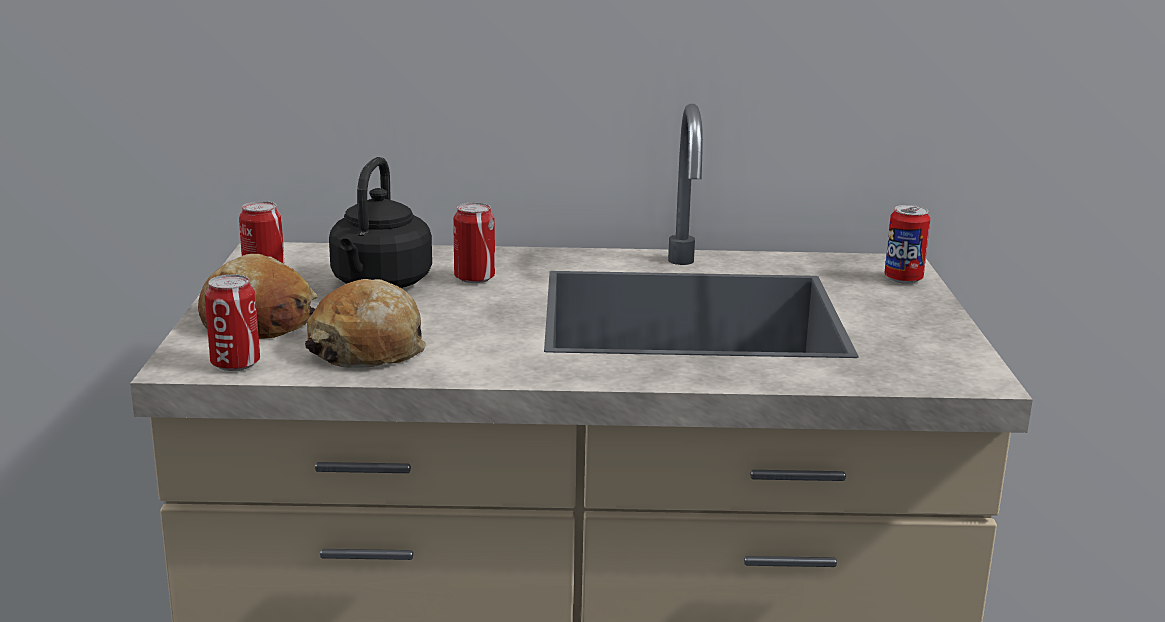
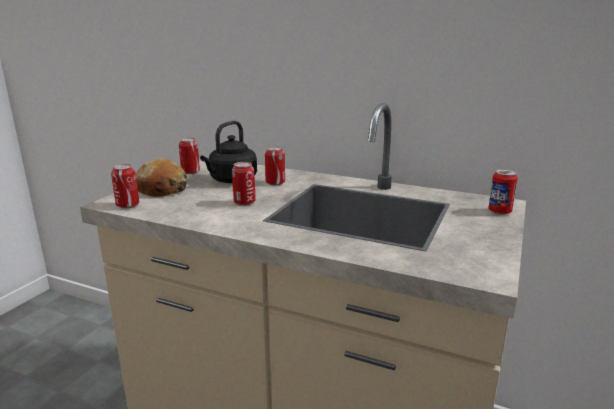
camera: 25 degrees right, 0 degrees up
bread [305,279,426,368] -> none
none -> can [232,162,256,206]

